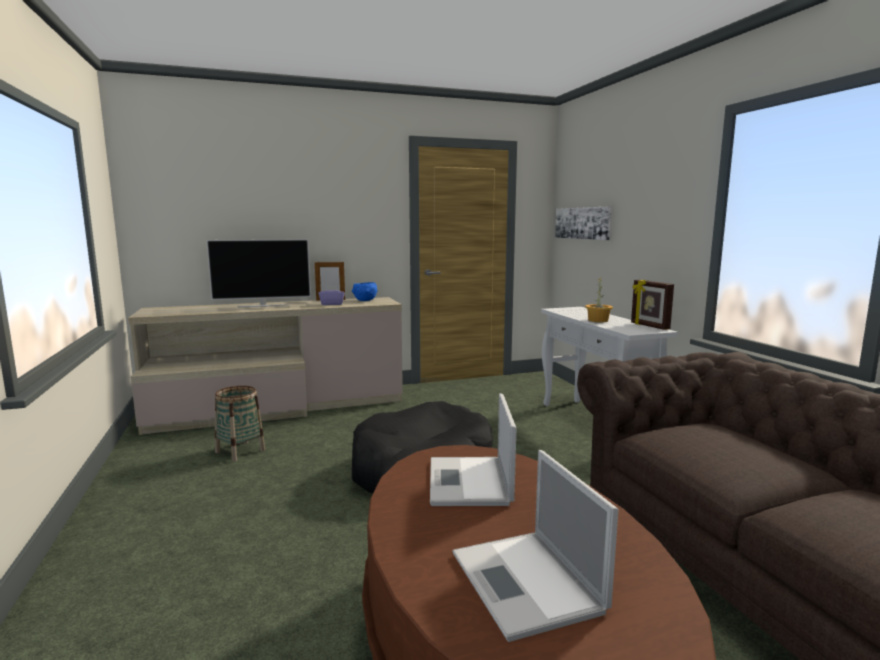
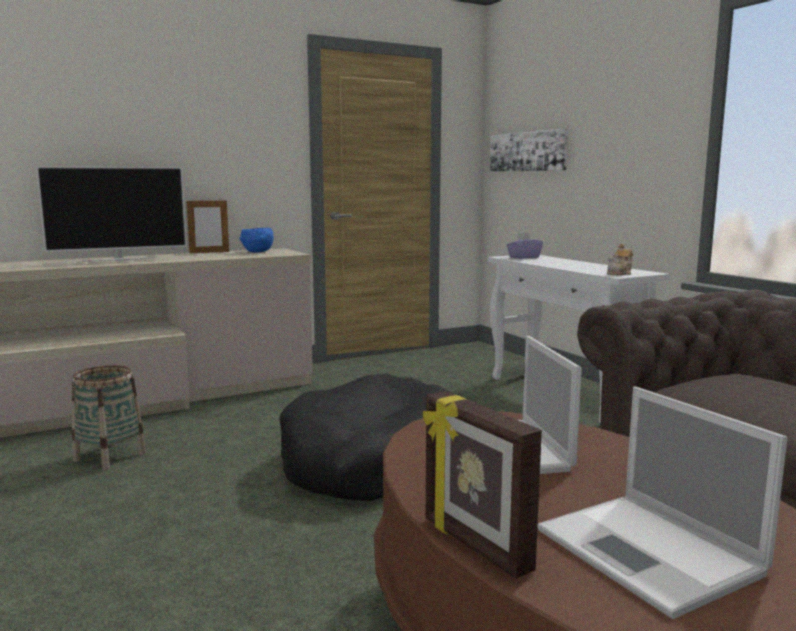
camera: 10 degrees left, 0 degrees up
purple tissue box [318,285,345,305] -> purple tissue box moved to [507,233,543,259]
potted plant [585,277,613,322] -> none
picture frame [631,280,674,330] -> picture frame moved to [423,391,542,579]
none -> teapot [607,244,633,275]

